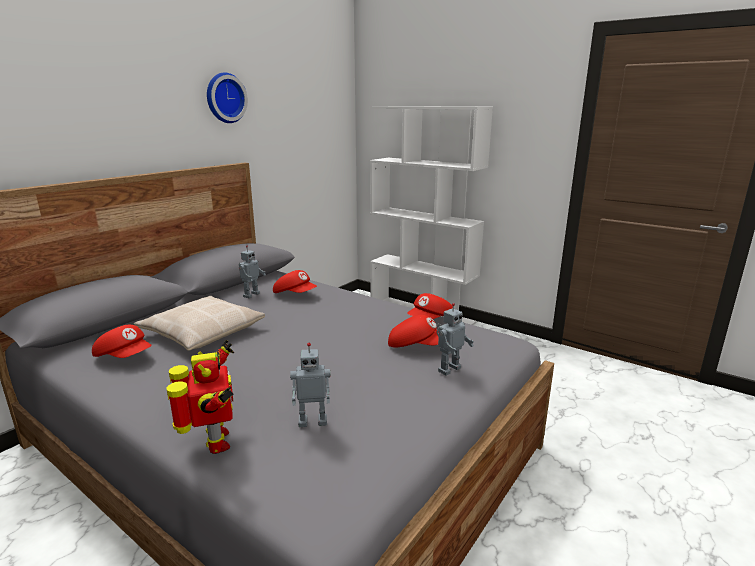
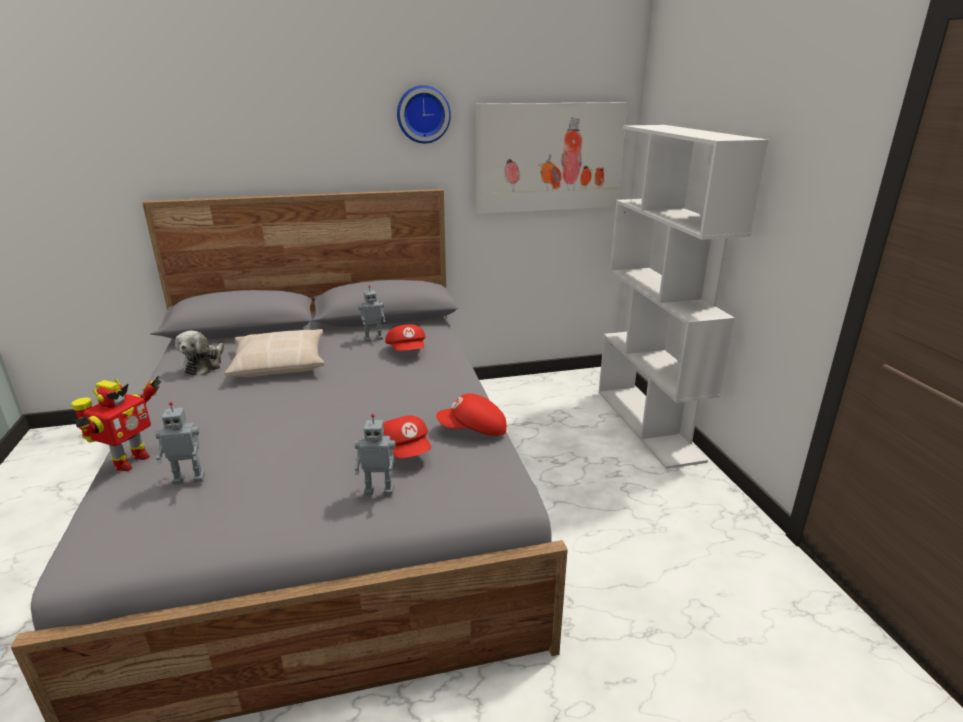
camera: 40 degrees right, 5 degrees up
red cap [92,325,152,358] -> plush toy [175,331,224,376]
toy robot [290,343,331,427] -> toy robot turned 45 degrees counterclockwise [155,402,205,485]
none -> picture [476,102,628,214]

